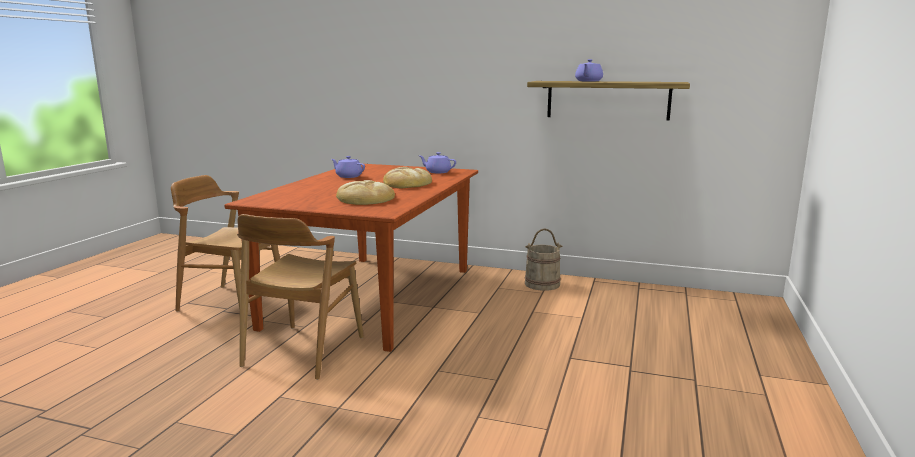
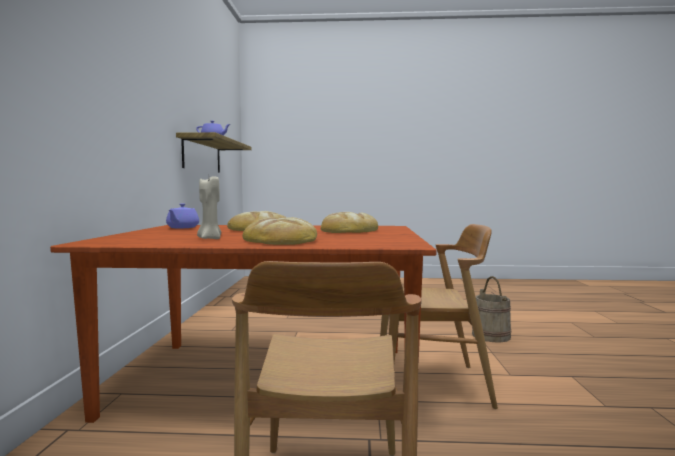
camera: 105 degrees left, 10 degrees down
purple teapot [331,156,365,178] -> beige candle [197,177,221,239]
beige bucket [525,228,562,291] -> beige bucket moved to [472,276,511,343]
none -> bread [243,217,317,245]

